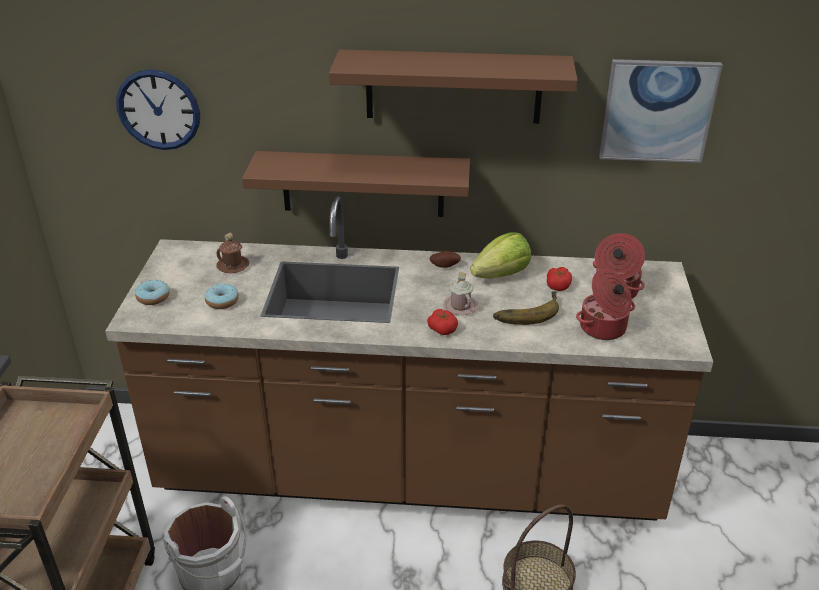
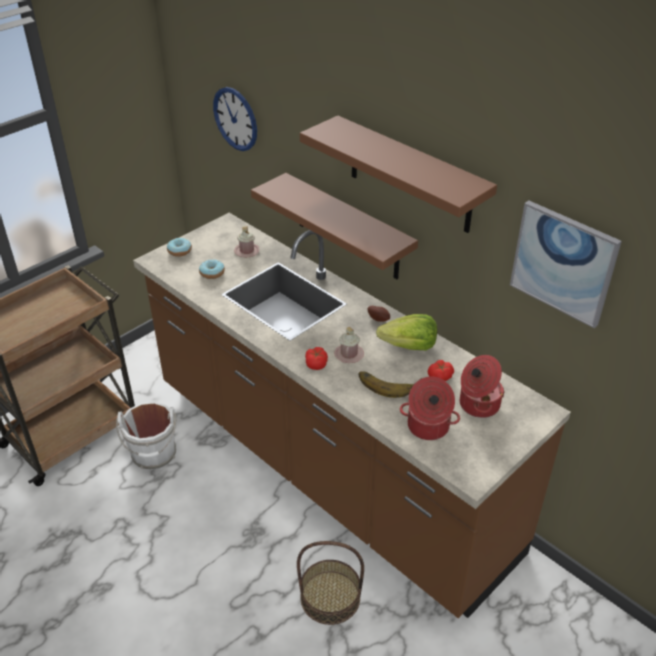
camera: 40 degrees right, 5 degrees up
brown mug [216,233,249,273] -> pink mug [234,226,260,257]

